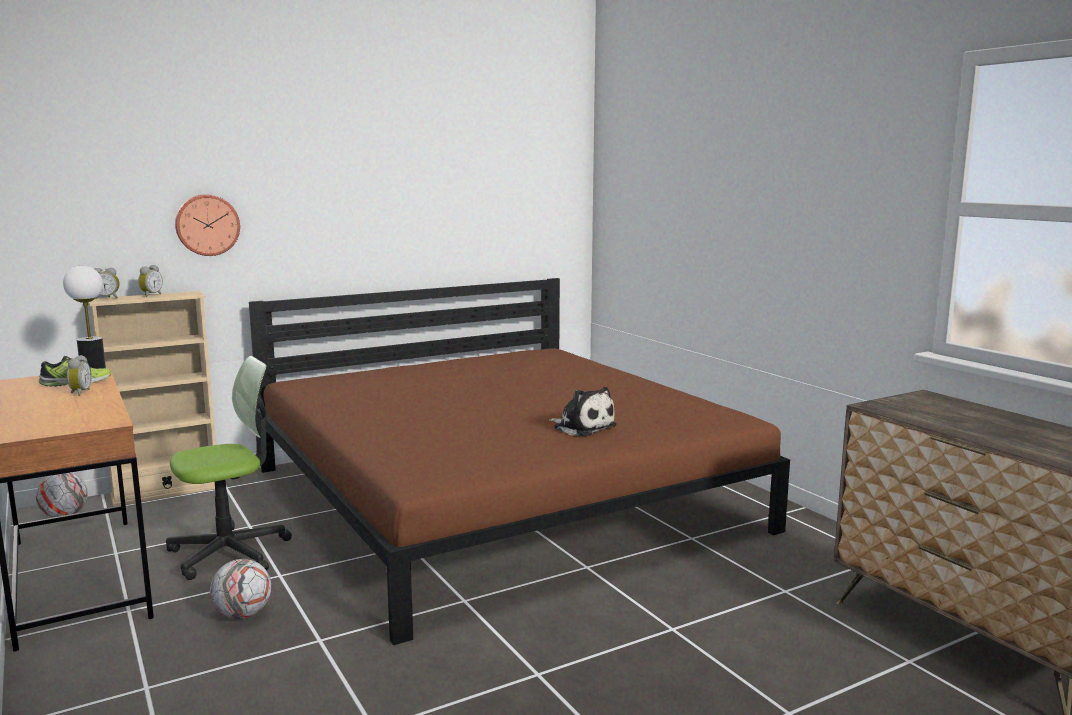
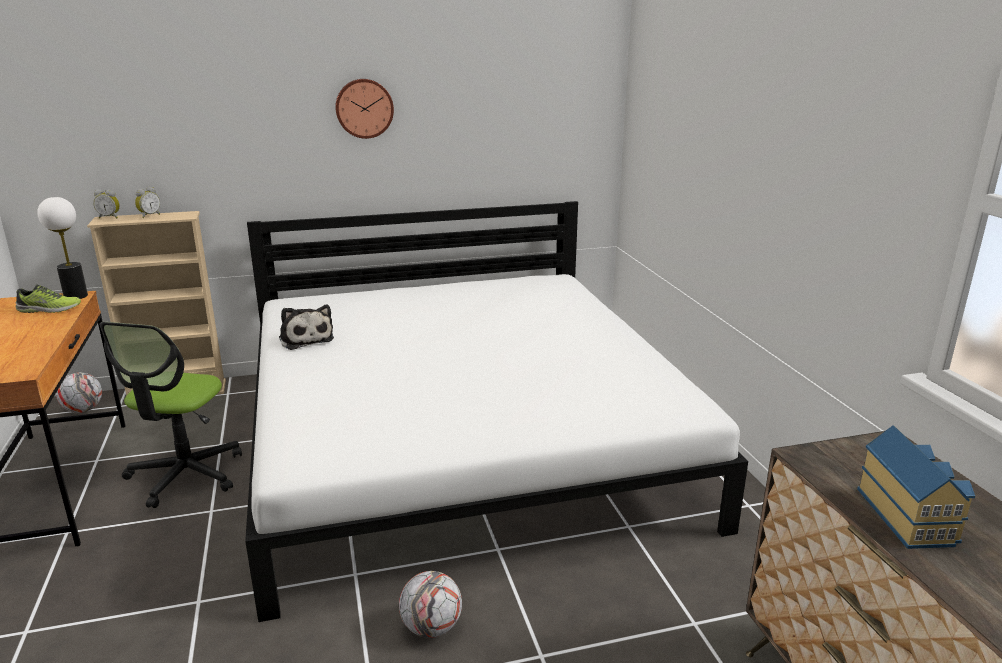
camera: 15 degrees right, 10 degrees up
alarm clock [67,355,92,396] -> none
office chair [166,356,292,580] -> office chair turned 120 degrees clockwise [99,322,242,508]
wall clock [175,195,240,256] -> wall clock moved to [335,79,394,139]
football [210,559,271,619] -> football moved to [399,571,462,638]
brown bed [249,278,790,645] -> white bed [245,201,748,622]
plush toy [549,387,617,436] -> plush toy moved to [279,305,334,350]
none -> toy house [857,425,975,549]

